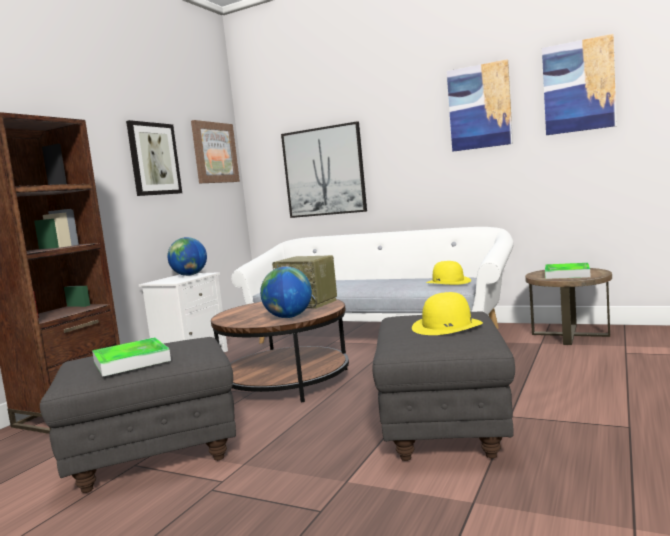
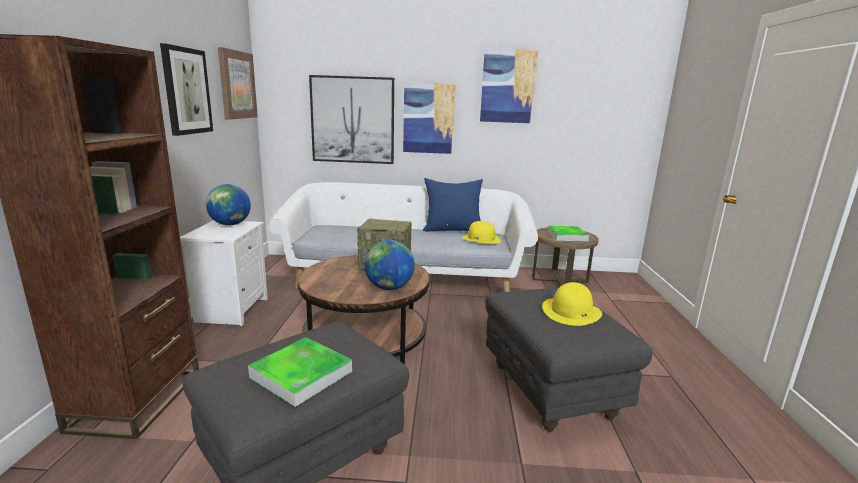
camera: 25 degrees left, 10 degrees up
picture [542,34,617,135] -> picture moved to [403,82,456,154]
none -> blue pillow [423,178,483,232]

